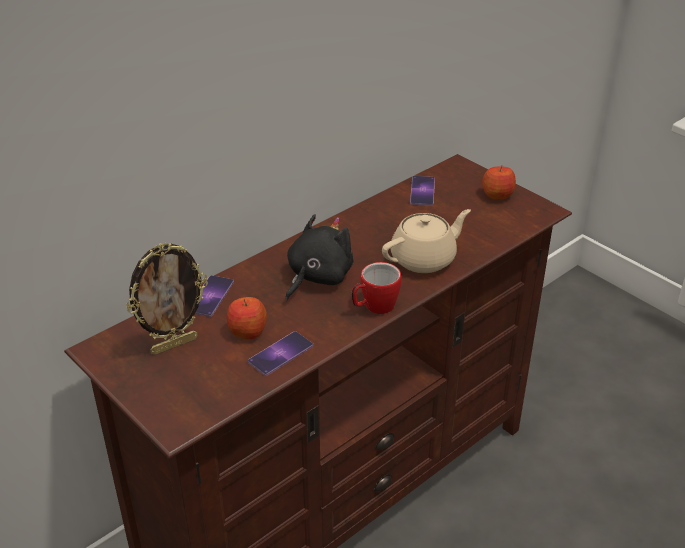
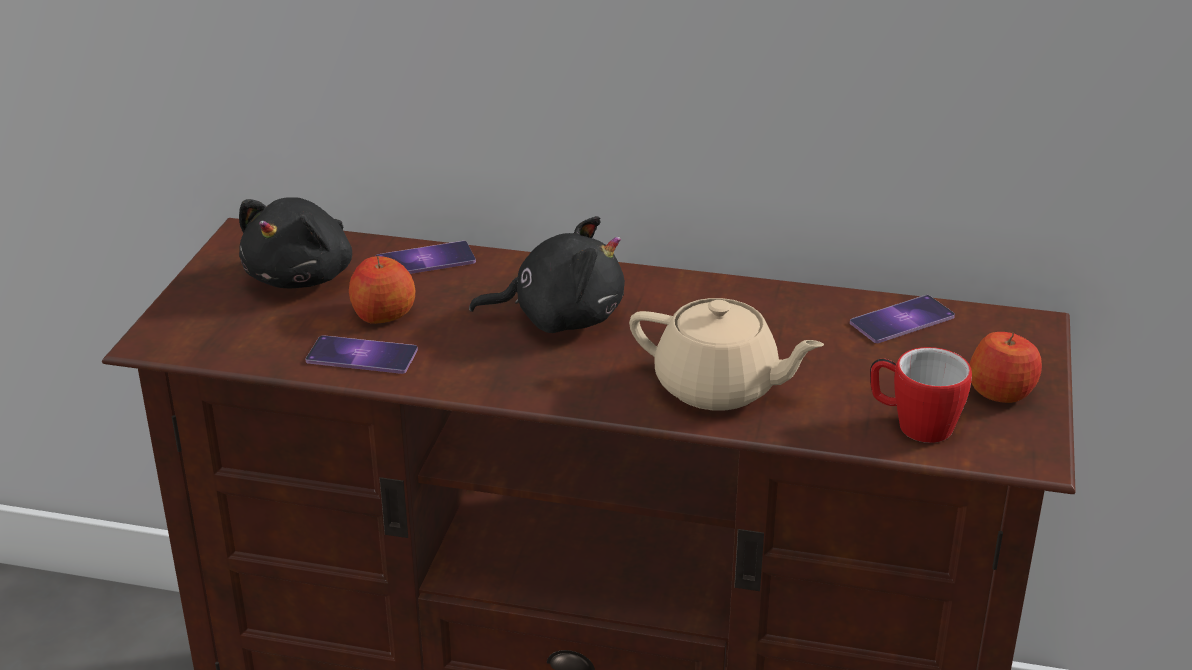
camera: 55 degrees right, 5 degrees down
picture frame [126,243,208,355] -> black plush toy [239,197,352,288]
mug [352,262,402,314] -> mug moved to [870,347,972,443]

